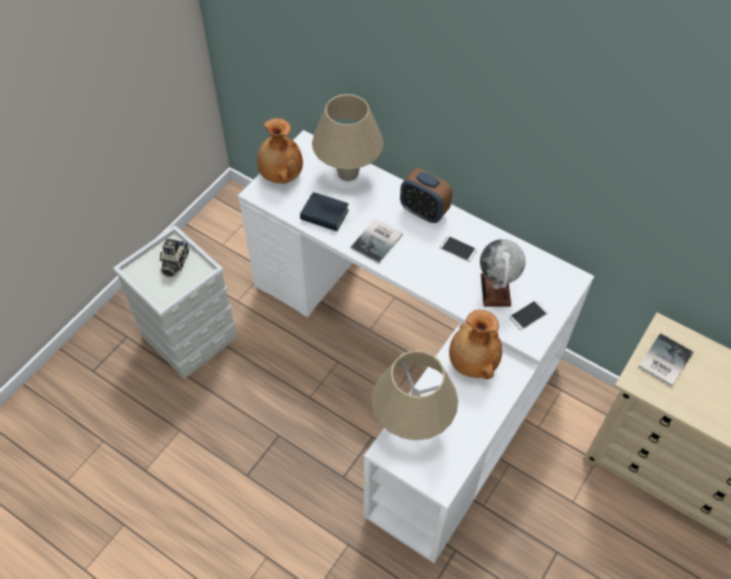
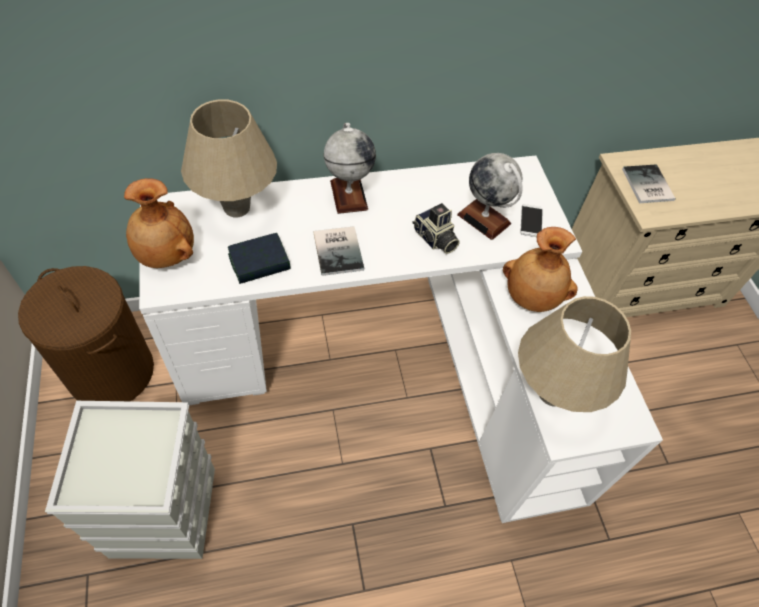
camera: 50 degrees left, 0 degrees up
camera [160,239,189,277] -> camera moved to [413,203,460,254]
alarm clock [400,168,452,223] -> globe [324,123,376,214]
phone [440,236,477,262] -> none
none -> brown laundry basket [18,266,154,401]

